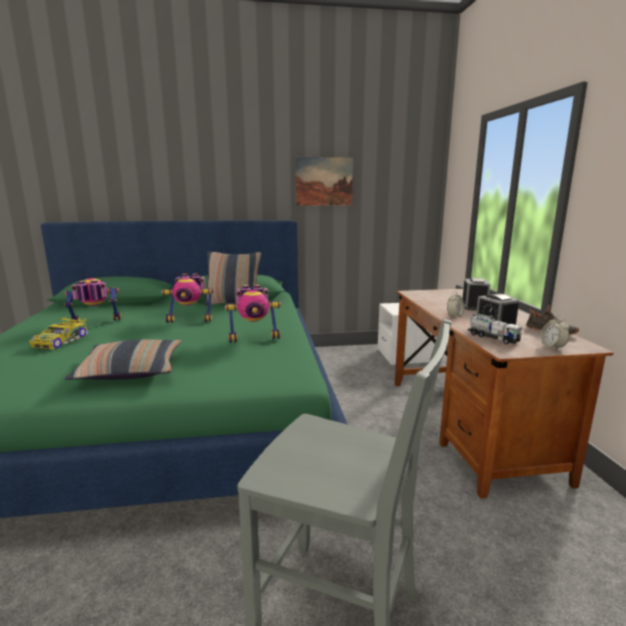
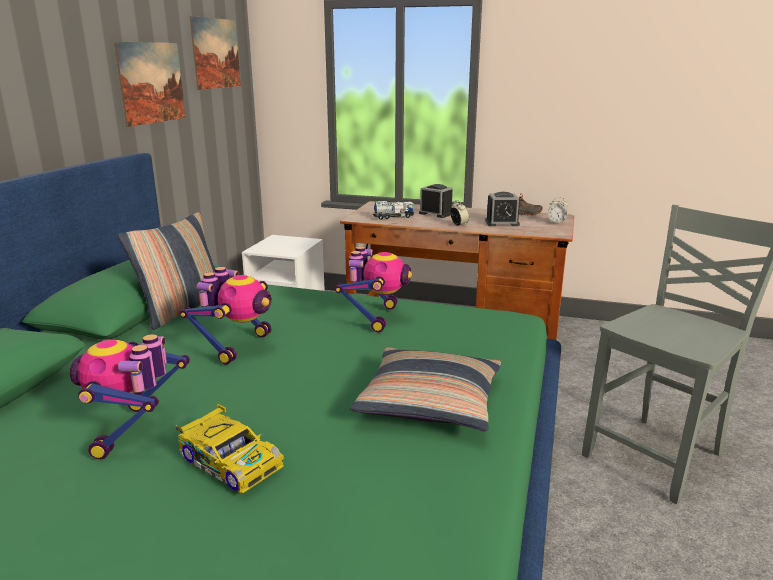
camera: 65 degrees left, 5 degrees up
toy truck [467,314,522,344] -> toy truck moved to [373,201,414,220]
none -> picture [189,16,241,90]

